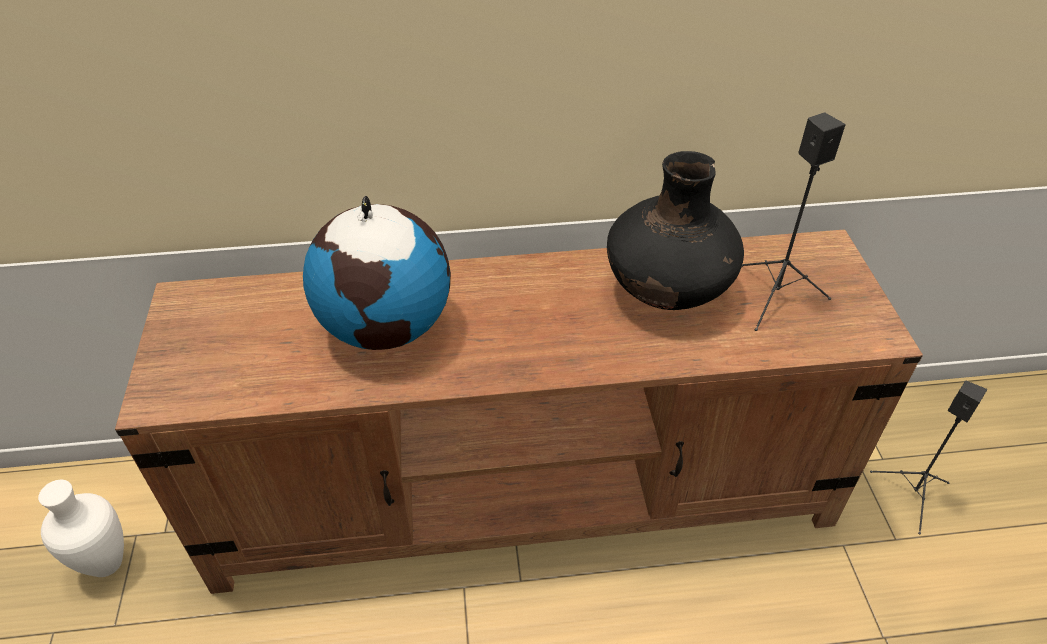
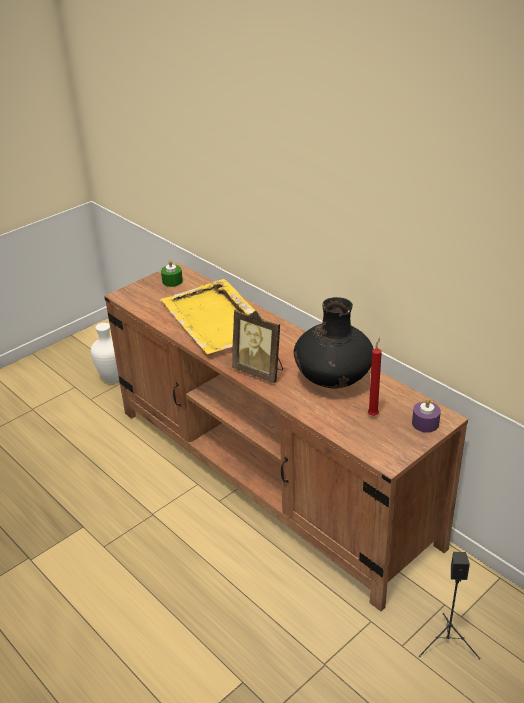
camera: 55 degrees right, 10 degrees down
globe [303,196,451,350] -> yellow tray [160,279,264,354]
black speaker [742,112,846,331] -> red candle [368,338,382,416]
none -> green candle [161,260,183,287]
none -> picture frame [232,309,283,383]
none -> purple candle [412,398,441,433]

